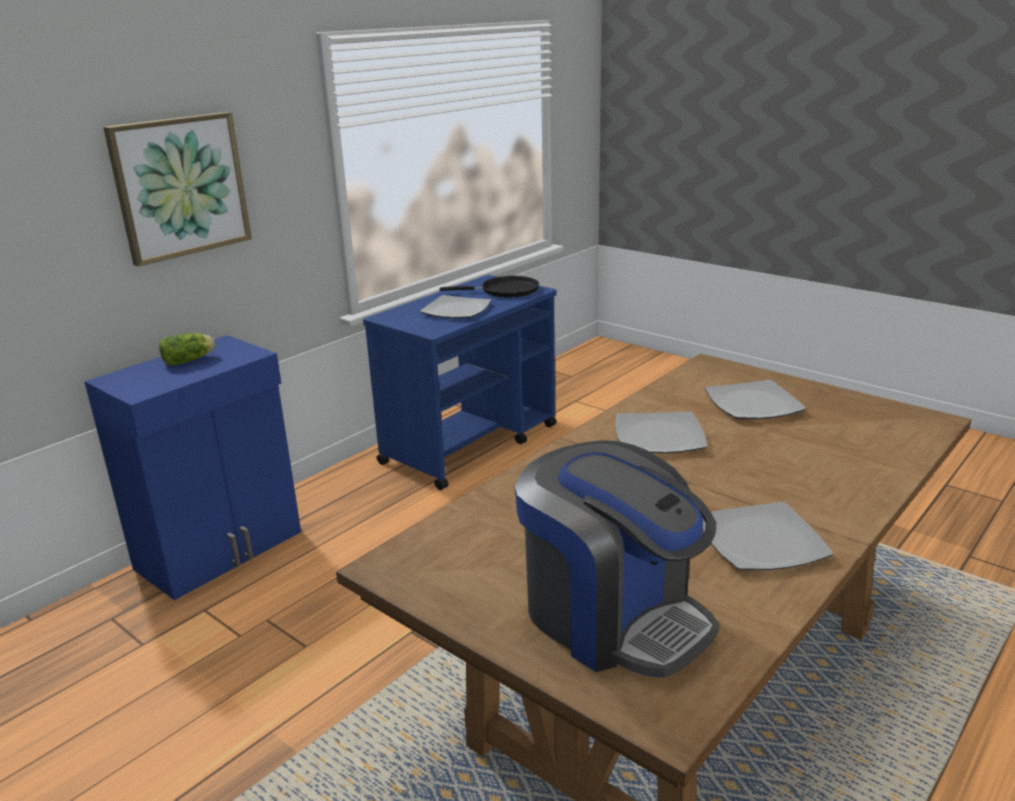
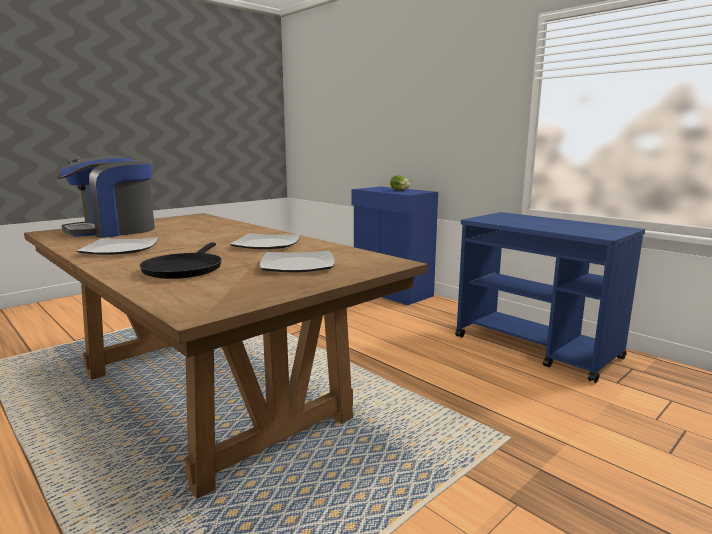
camera: 95 degrees right, 10 degrees down
picture [103,112,252,267] -> none
plate [420,295,491,318] -> none
black frying pan [440,276,539,297] -> black frying pan moved to [139,243,222,279]

